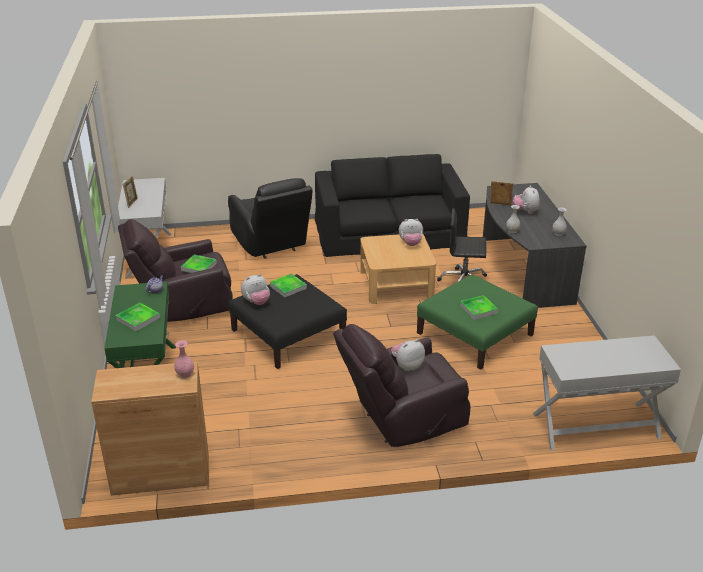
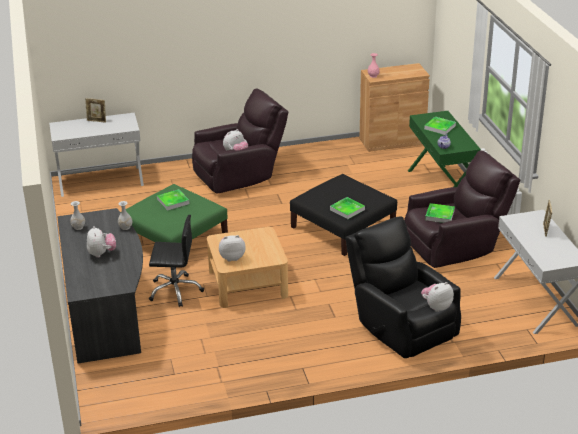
camera: 175 degrees right, 0 degrees up
plush toy [241,274,270,305] -> plush toy moved to [421,282,454,312]
black sofa [315,154,470,257] -> none
picture frame [490,181,513,206] -> picture frame moved to [85,98,106,123]

